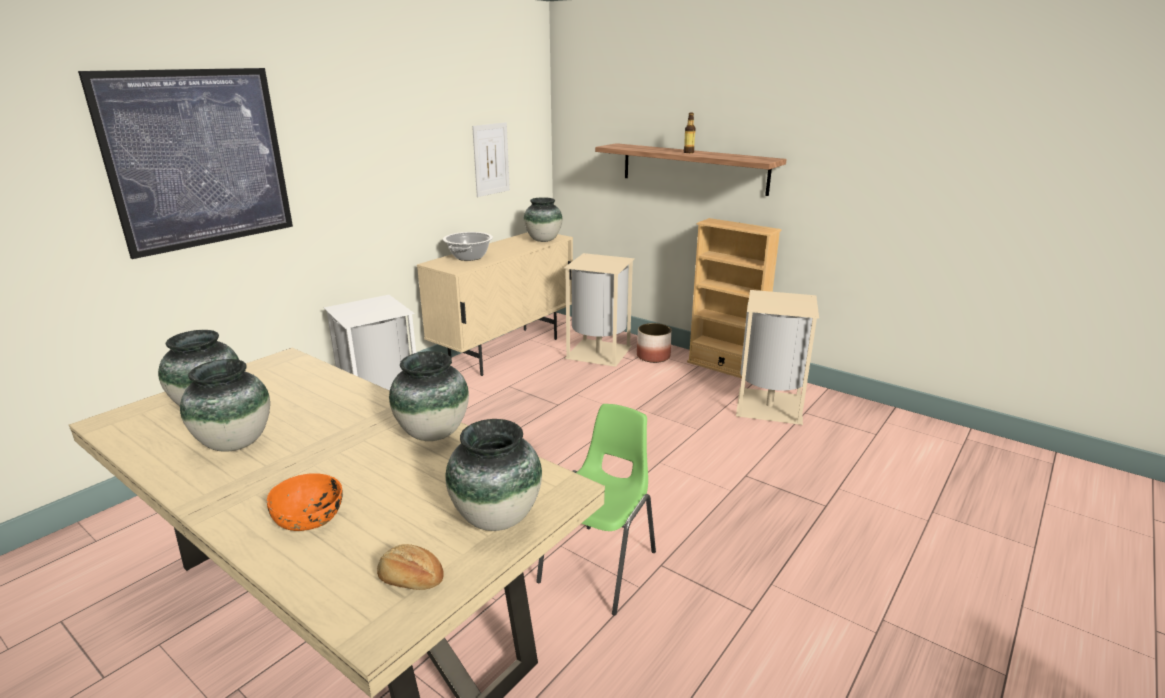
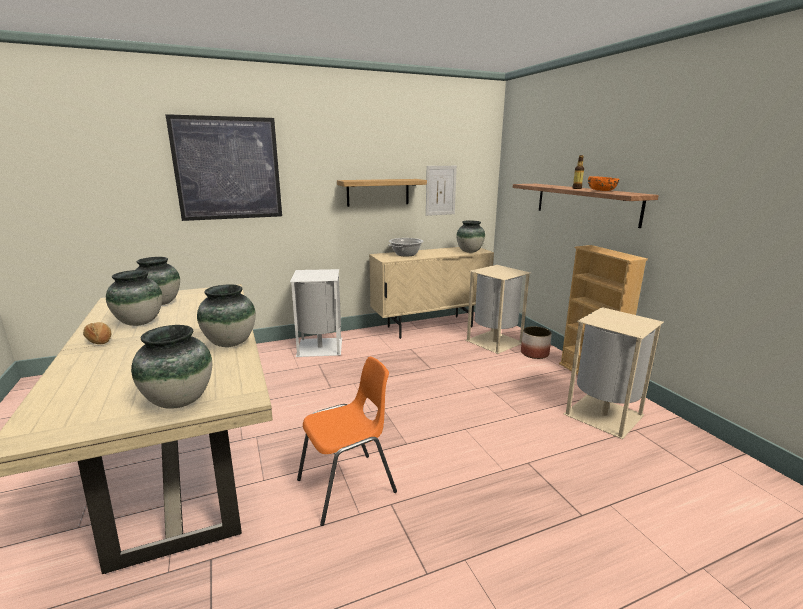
camera: 30 degrees right, 5 degrees down
orange bowl [267,473,343,531] -> orange bowl moved to [588,176,619,191]
bread [377,544,444,590] -> bread moved to [83,322,111,344]
green chair [536,404,656,616] -> orange chair [297,357,397,526]
none -> shelf [337,179,427,207]

